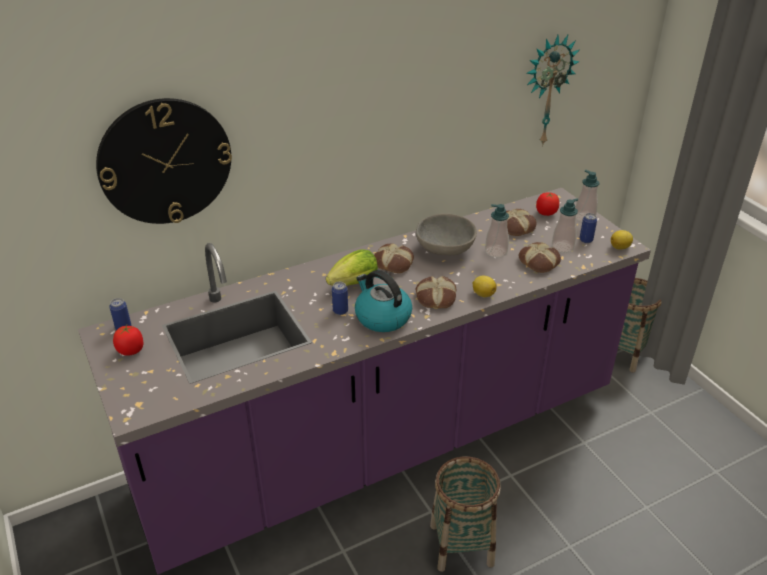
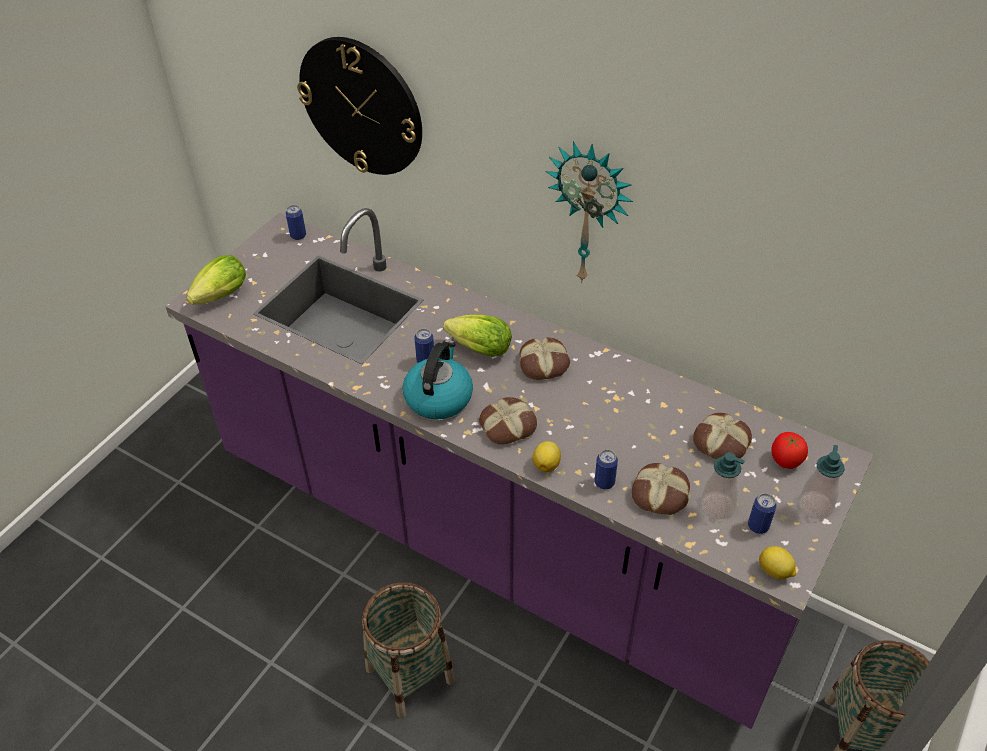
camera: 60 degrees right, 10 degrees up
tomato [113,325,144,356] -> none
grey bowl [416,214,477,255] -> none
soap dispenser [485,204,509,258] -> none
wall clock [526,35,580,147] -> wall clock moved to [546,141,633,283]
none -> lettuce [186,255,246,305]
none -> can [595,449,618,489]

